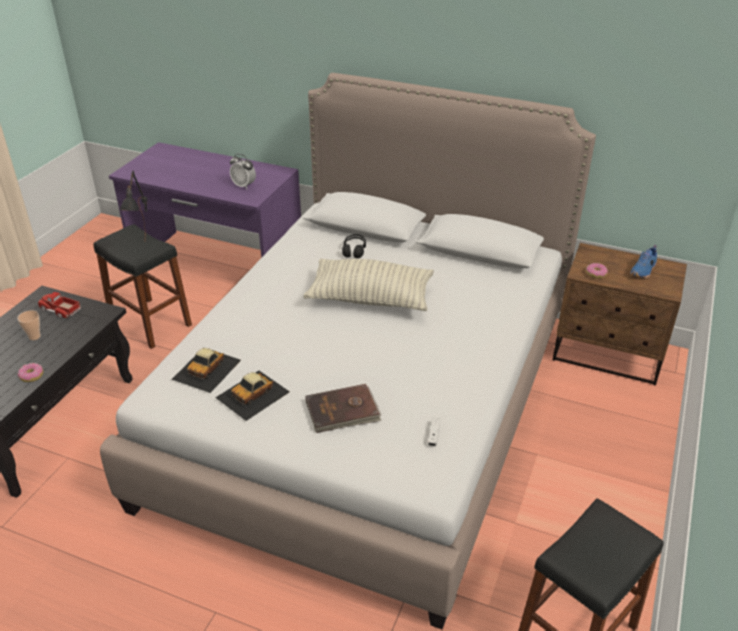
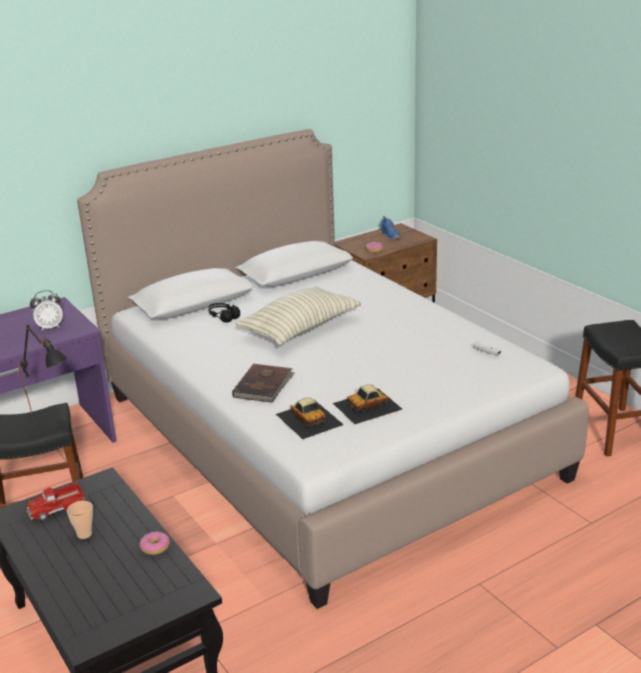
camera: 55 degrees left, 10 degrees down
toy car [215,371,290,421] -> toy car turned 75 degrees clockwise [333,384,402,424]
brown book [305,384,382,433] -> brown book moved to [232,364,295,403]

